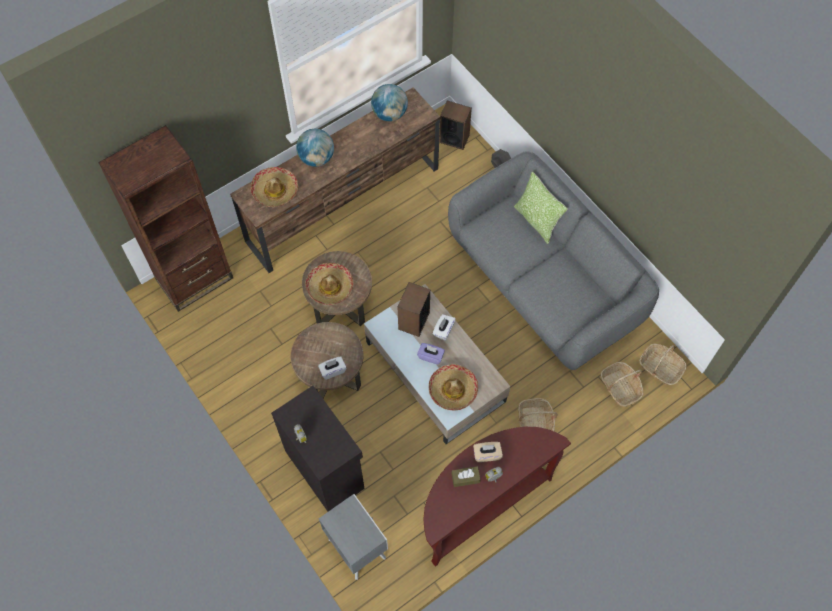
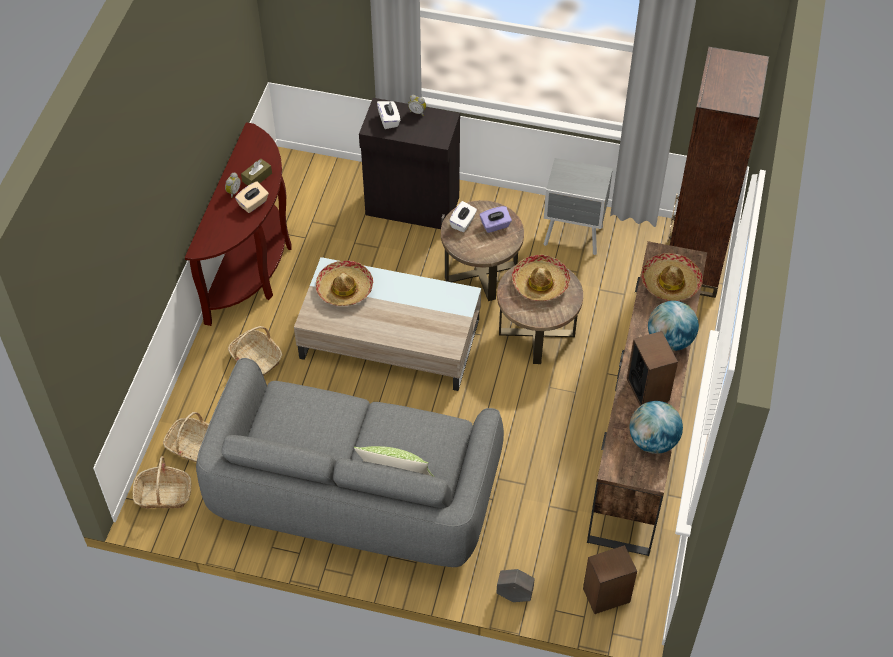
camera: 140 degrees right, 10 degrees down
grey nightstand [319,494,388,580] -> grey nightstand moved to [544,158,613,255]
speaker [398,282,430,337] -> speaker moved to [627,331,678,406]
purple tissue box [417,343,445,364] -> purple tissue box moved to [480,206,512,233]
white tissue box [433,314,456,341] -> white tissue box moved to [377,100,400,129]

